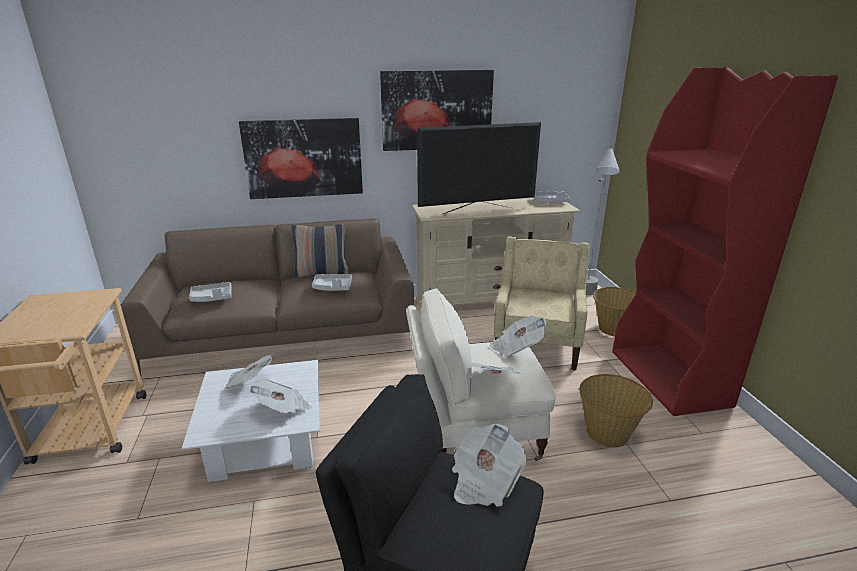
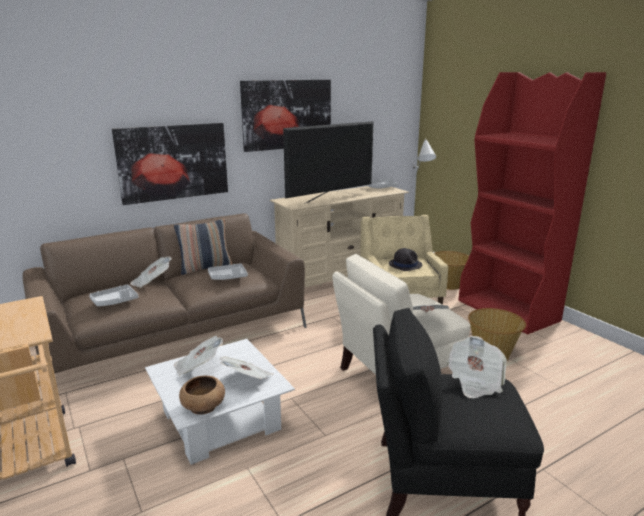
camera: 20 degrees left, 5 degrees down
newspaper [490,316,548,357] -> newspaper moved to [130,256,172,288]
none -> brown bowl [179,376,225,415]
none -> black hat [389,248,422,271]

